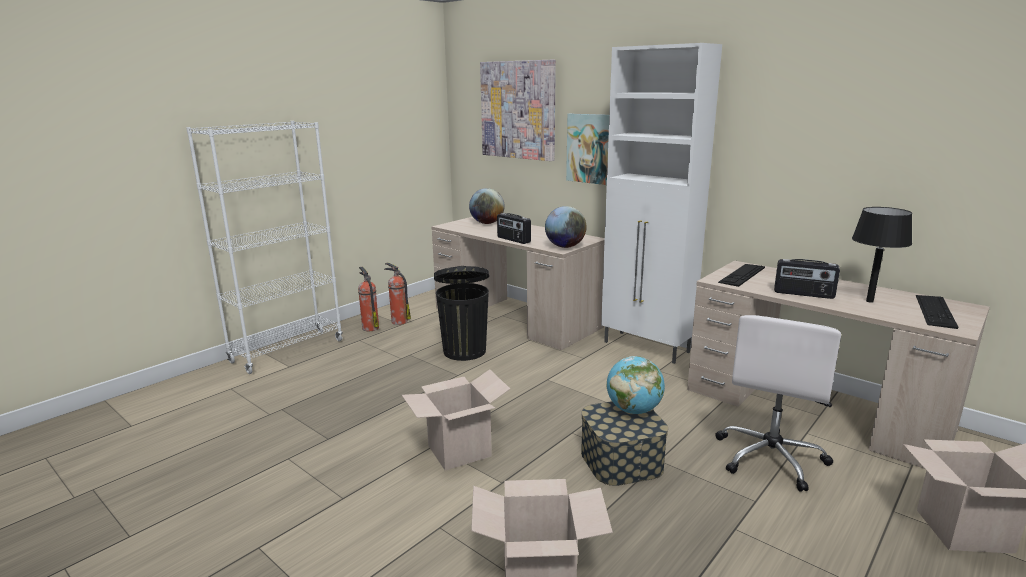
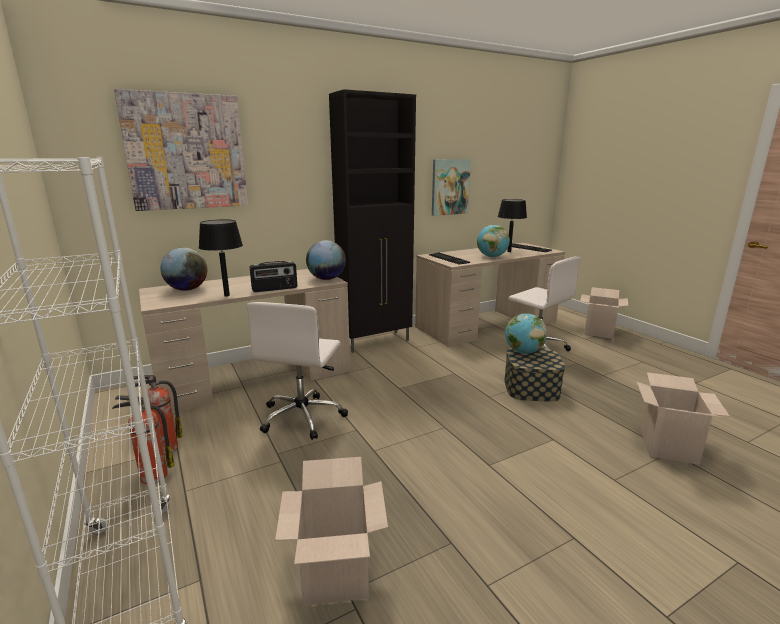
camera: 70 degrees left, 0 degrees up
cardboard box [402,369,510,470] -> cardboard box moved to [275,457,388,606]
black trash can [434,266,489,361] -> white office chair [246,302,348,440]
picture [566,114,609,185] -> picture moved to [432,159,471,216]
white cabinet [601,43,722,364] -> black cabinet [329,89,416,353]
radio [774,259,840,299] -> globe [477,225,510,257]
none -> black table lamp [199,219,243,297]

